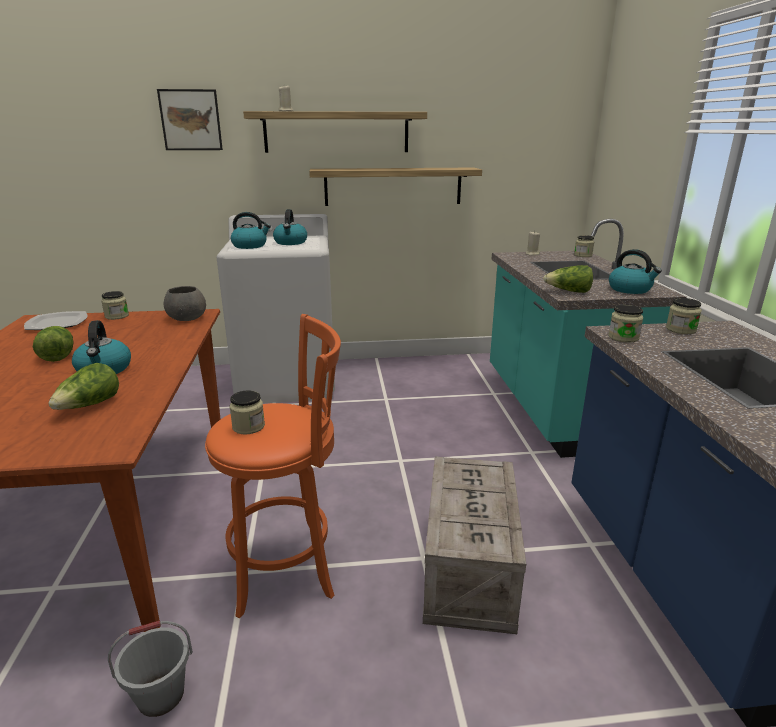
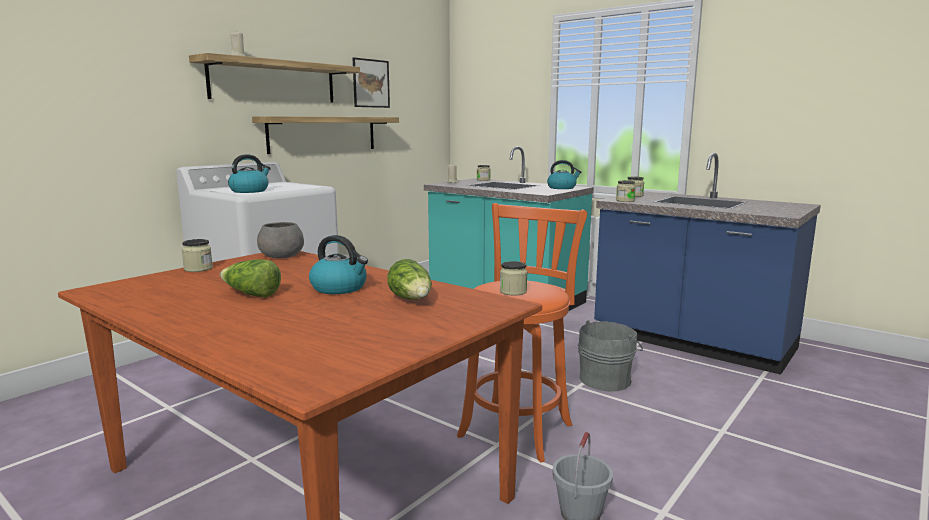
camera: 45 degrees left, 10 degrees down
plate [24,311,87,330] -> none
picture [157,89,223,150] -> picture moved to [353,57,390,108]
kettle [273,209,307,245] -> none
crate [423,457,526,634] -> grey bucket [578,320,643,392]
lettuce [543,265,593,293] -> none

